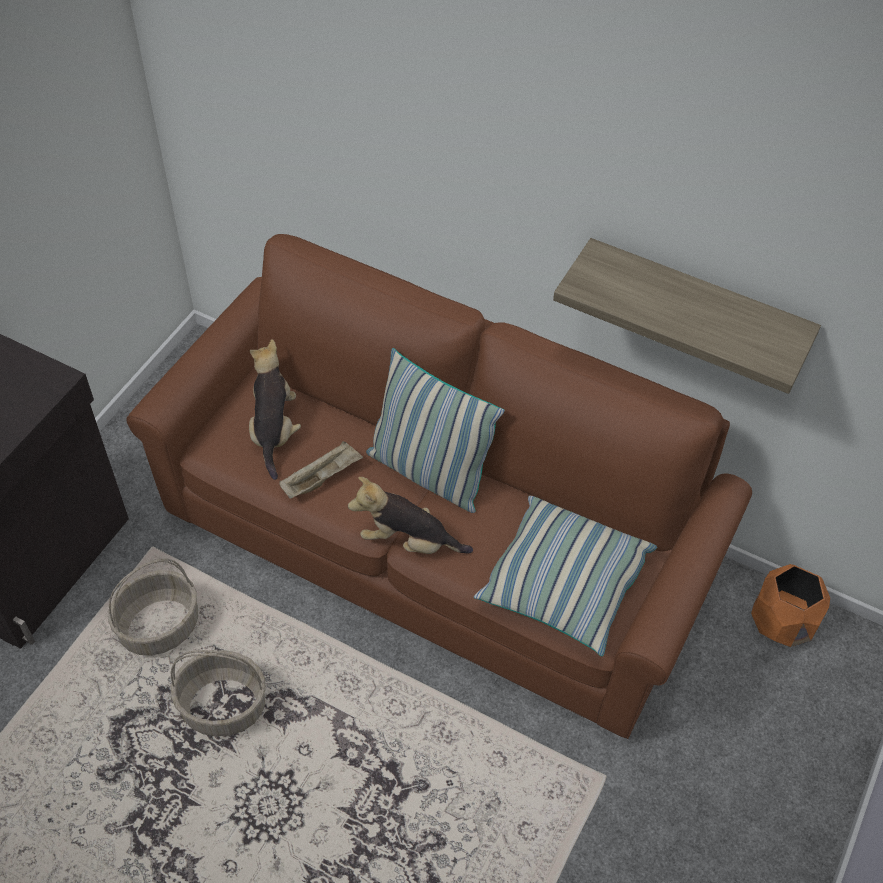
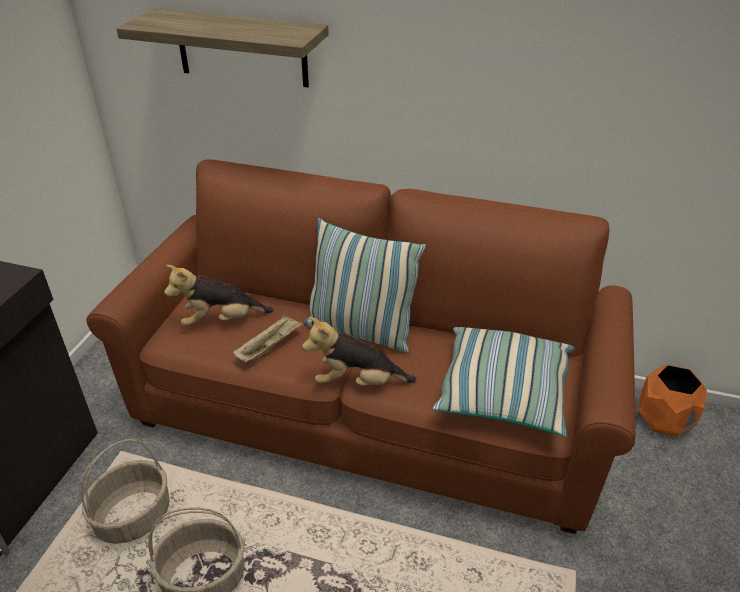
camera: 10 degrees left, 15 degrees down
plush toy [249,339,301,480] -> plush toy turned 90 degrees counterclockwise [164,265,273,326]
shelf [553,238,821,394] -> shelf moved to [116,9,329,87]

